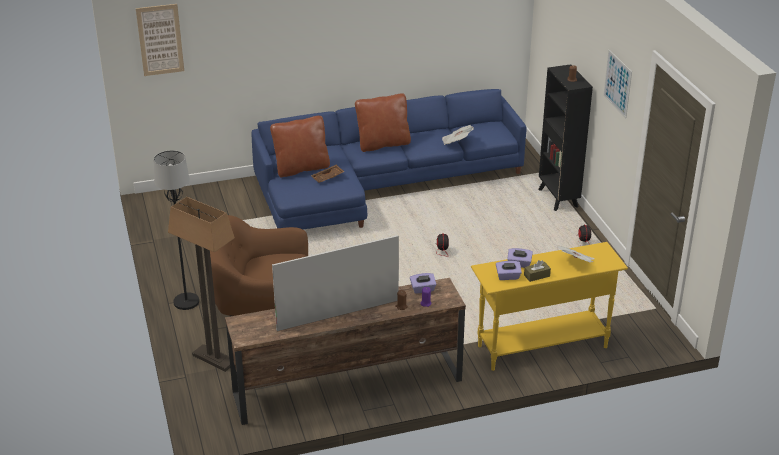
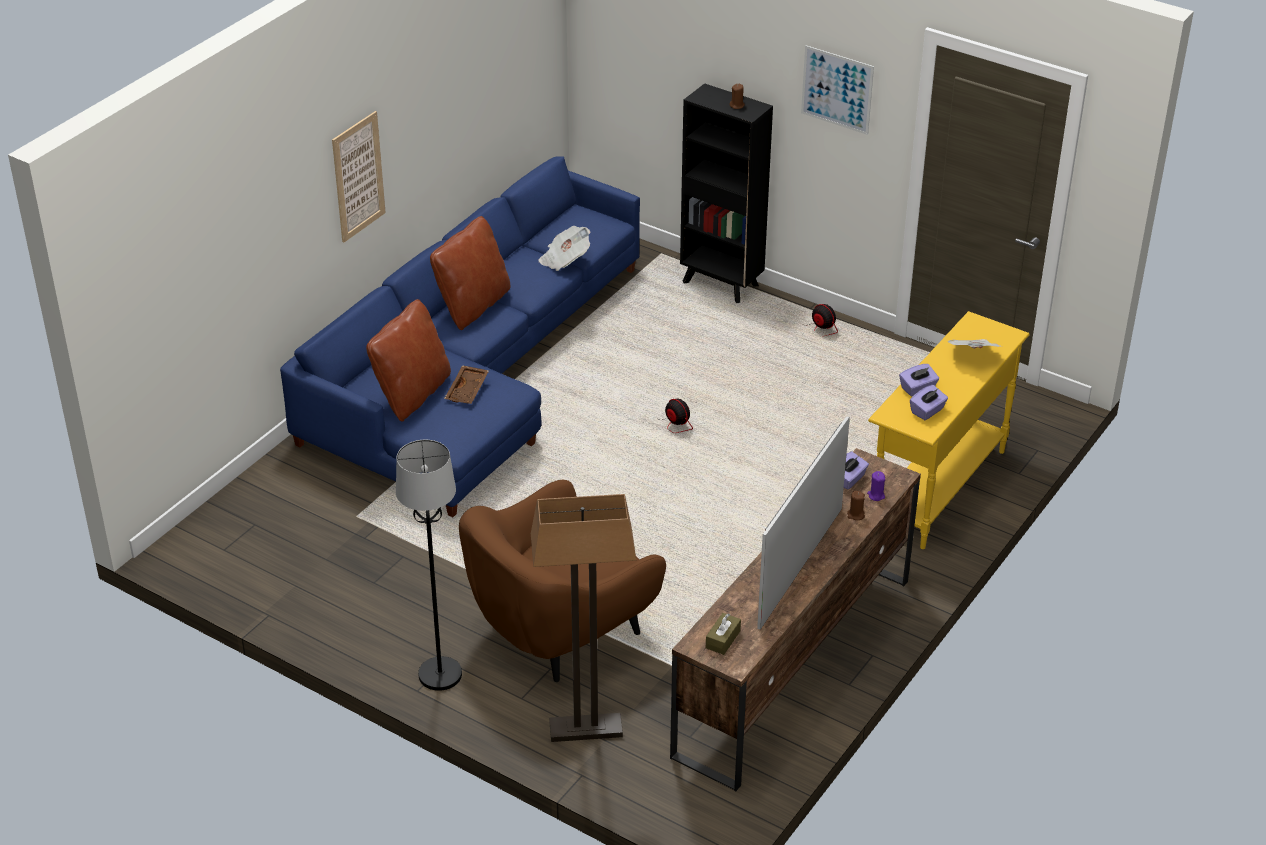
camera: 40 degrees left, 5 degrees up
picture [136,4,184,76] -> picture moved to [332,111,386,243]
brown tissue box [524,260,551,282] -> brown tissue box moved to [706,613,741,655]

